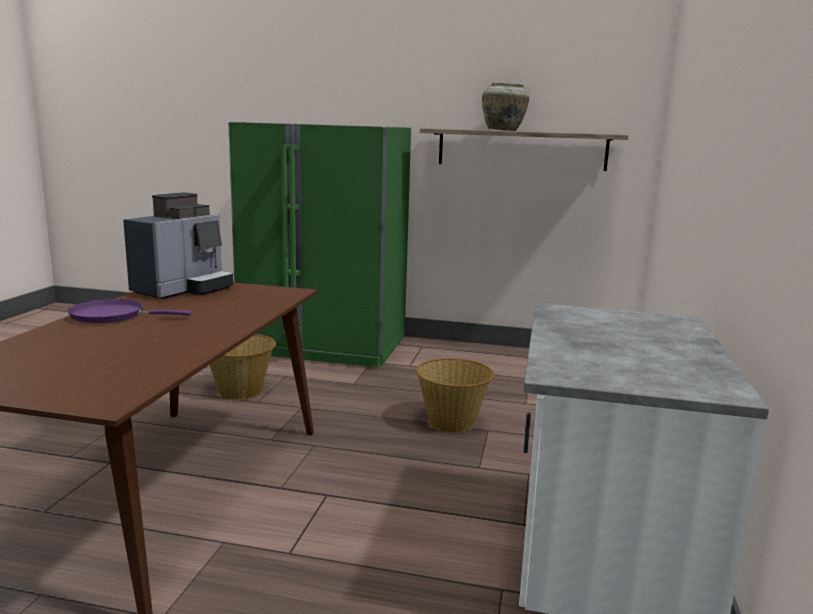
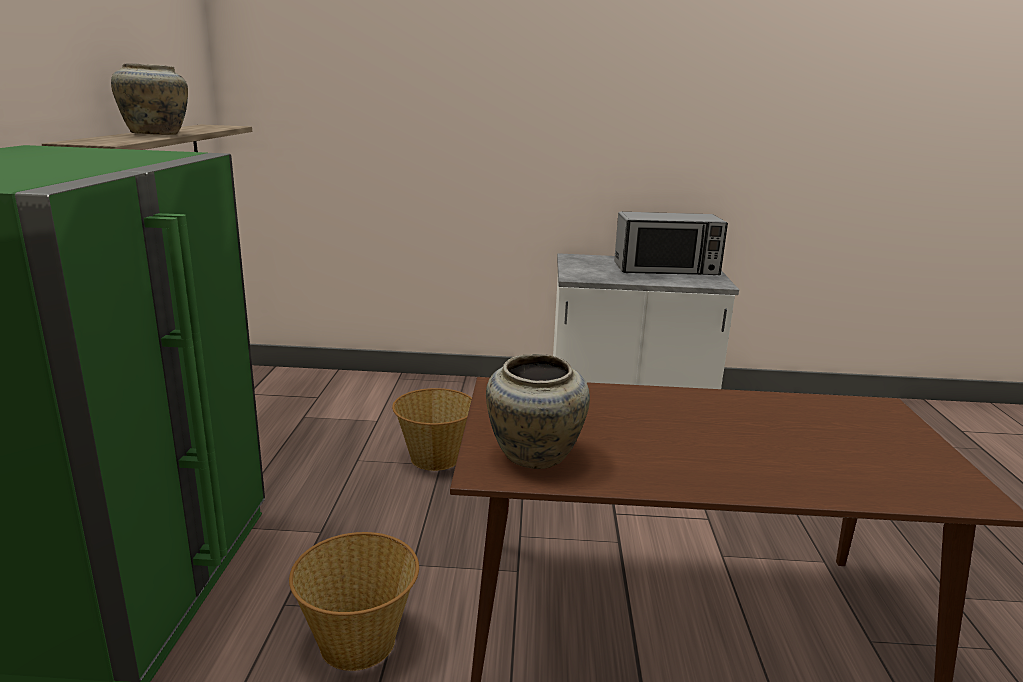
camera: 100 degrees left, 5 degrees up
purple frying pan [68,299,192,323] -> none
coffee machine [123,192,234,299] -> beige vase [486,354,590,469]
none -> microwave [614,212,728,275]

